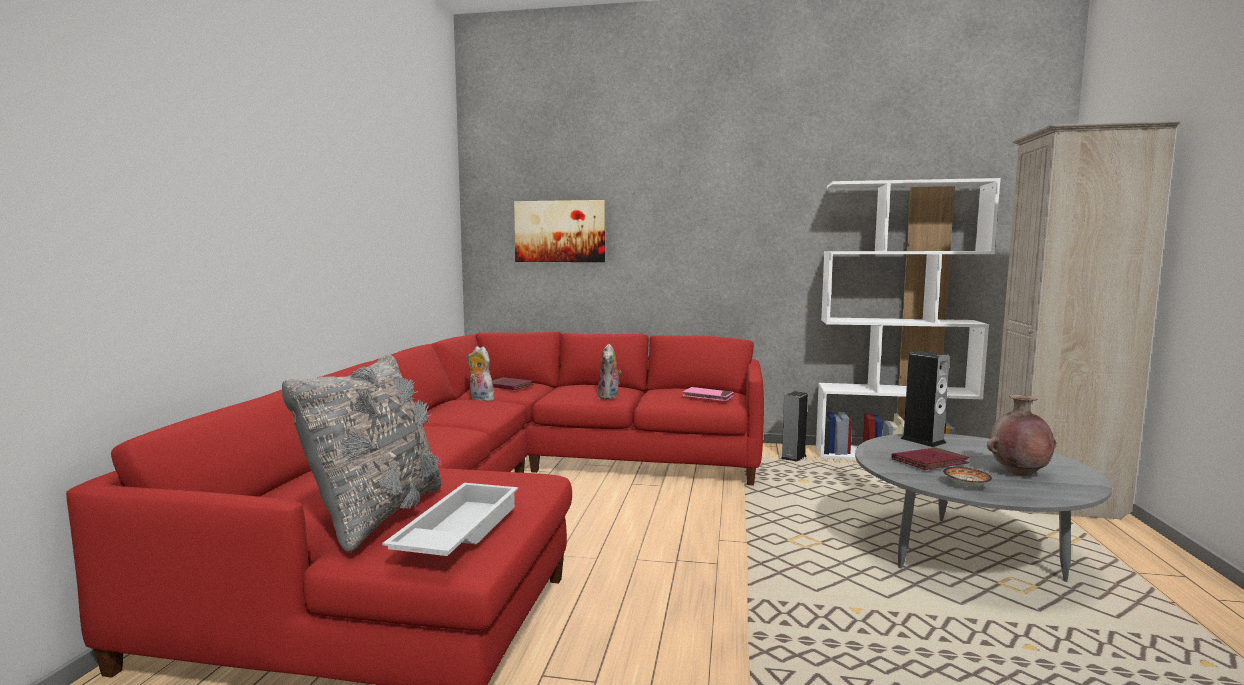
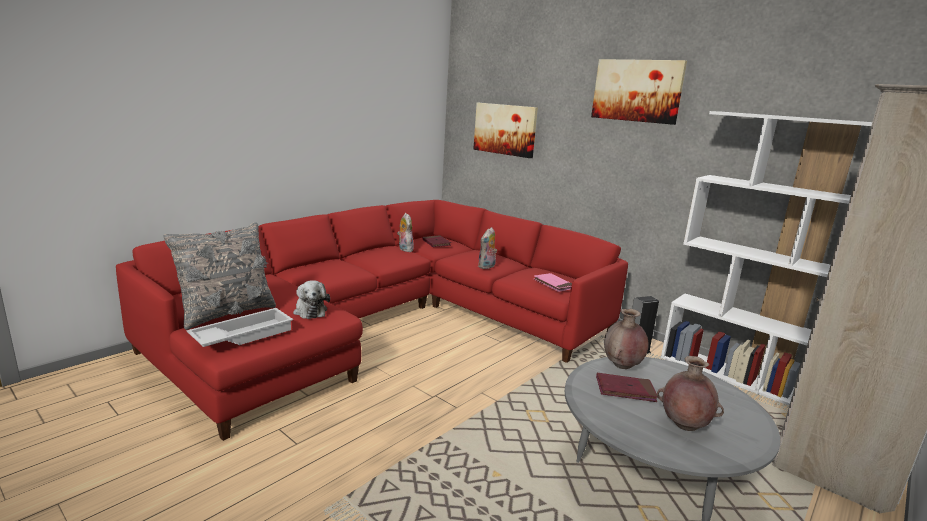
camera: 30 degrees right, 10 degrees up
speaker [901,351,950,447] -> none
bowl [943,467,992,487] -> none
none -> plush toy [293,280,330,319]
none -> picture [591,59,687,125]
none -> brown vase [604,309,649,369]

